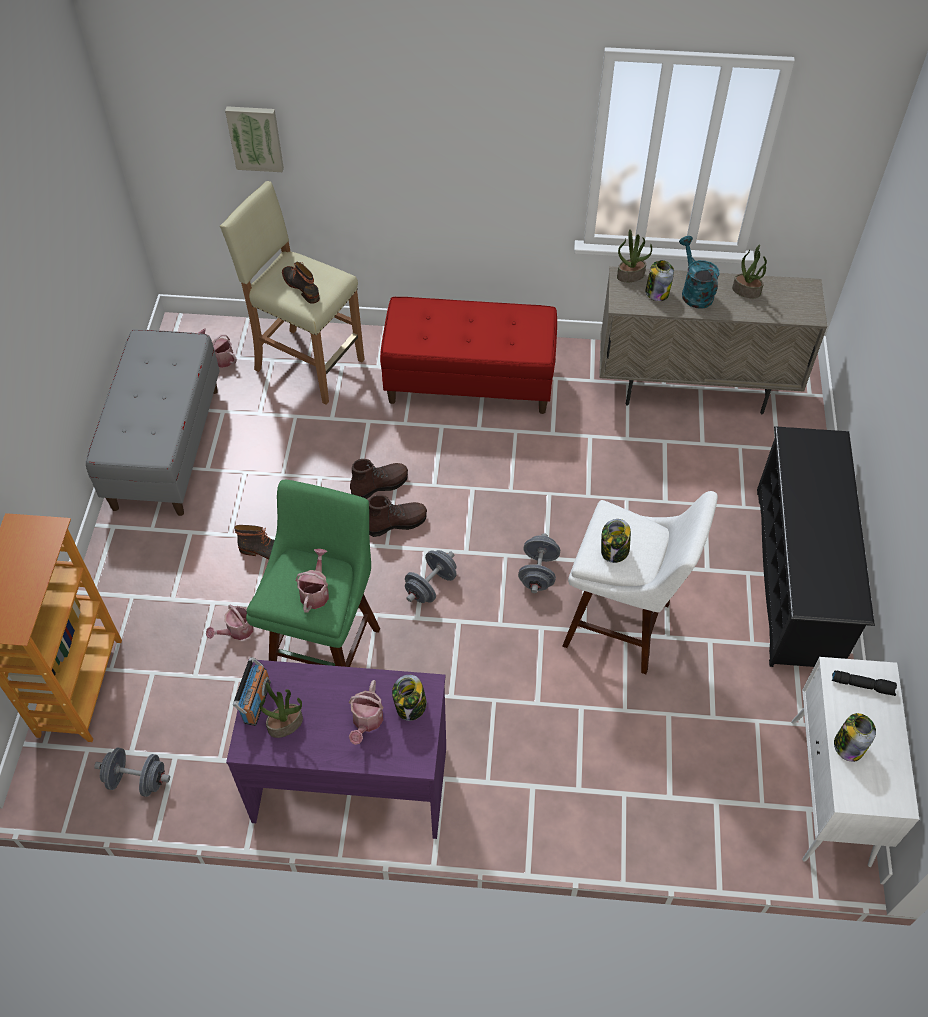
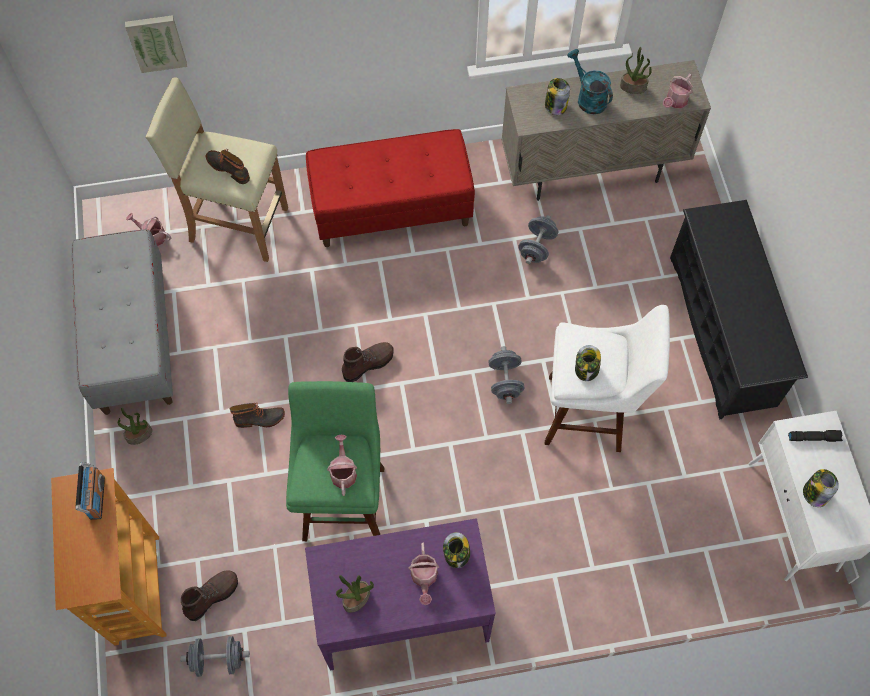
camera: 15 degrees left, 10 degrees up
watering can [206,604,253,640] -> watering can moved to [663,74,693,108]
radio [233,657,271,726] -> radio moved to [75,462,105,520]
brown boot [350,459,408,499] -> brown boot moved to [181,570,238,621]
grey dumbbell [405,550,457,603] -> grey dumbbell moved to [518,215,558,264]
potted plant [617,229,652,282] -> potted plant moved to [118,407,152,445]

